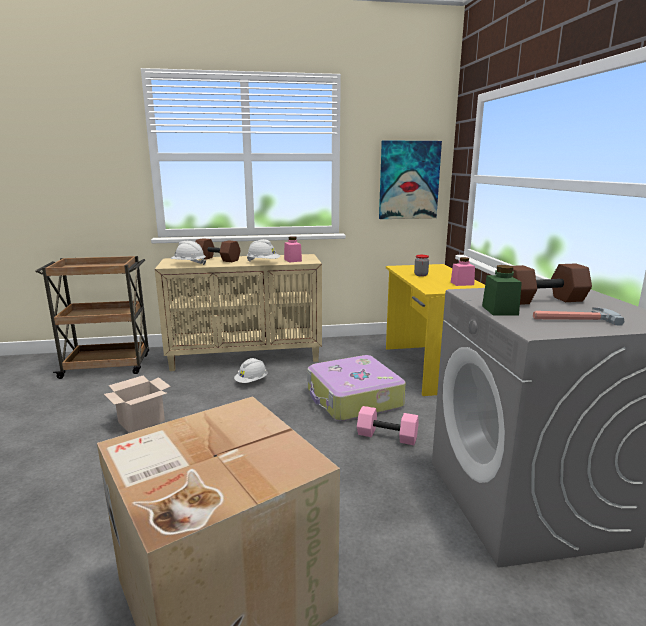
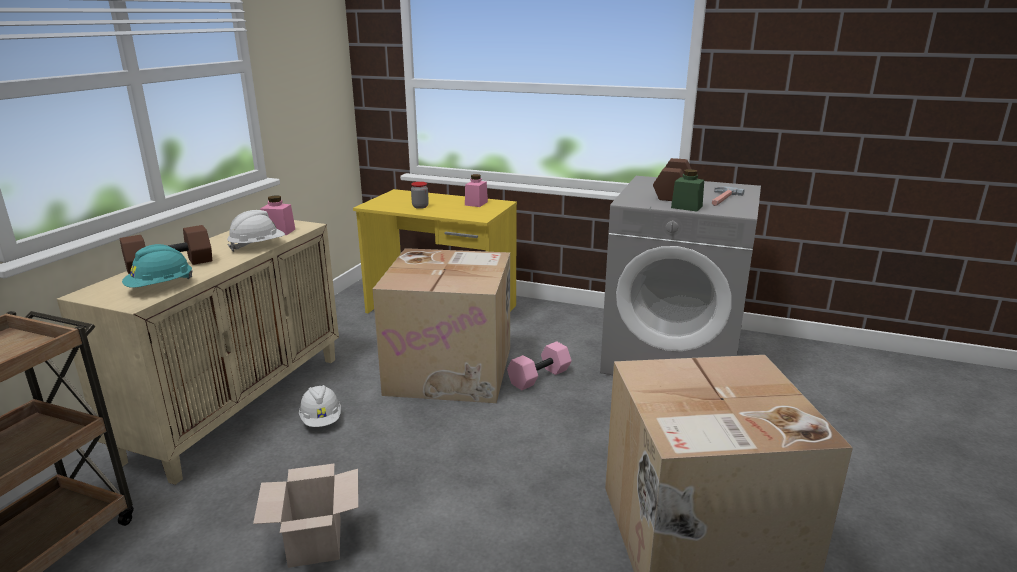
camera: 60 degrees left, 5 degrees up
white hard hat [170,241,206,265] -> turquoise hard hat [122,244,193,288]
suitcase [307,355,406,421] -> cardboard box [373,248,510,403]
picture [379,140,442,219] -> none

